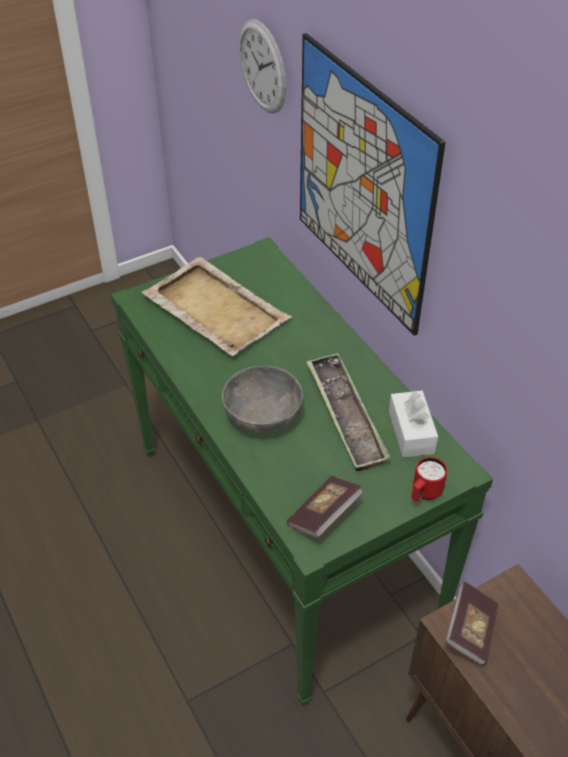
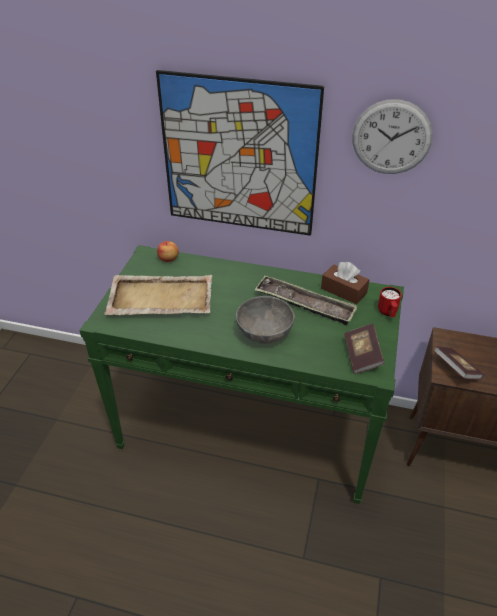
camera: 45 degrees left, 5 degrees down
wall clock [239,19,286,114] -> wall clock moved to [352,99,433,174]
white tissue box [389,391,438,458] -> brown tissue box [321,262,369,304]
none -> apple [157,241,179,262]

